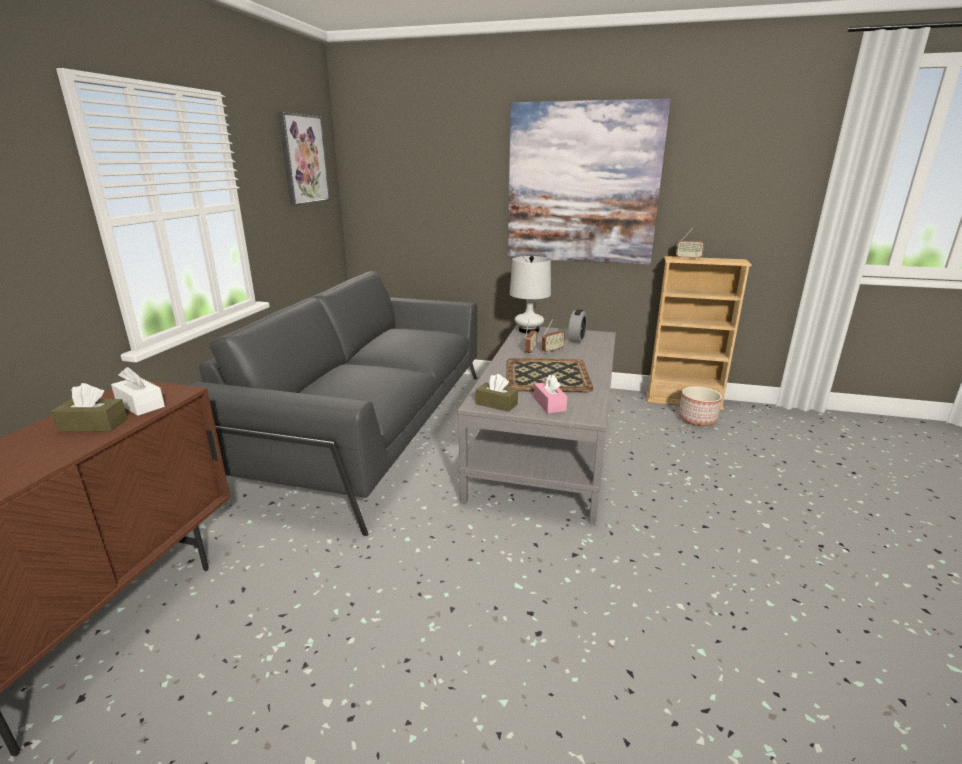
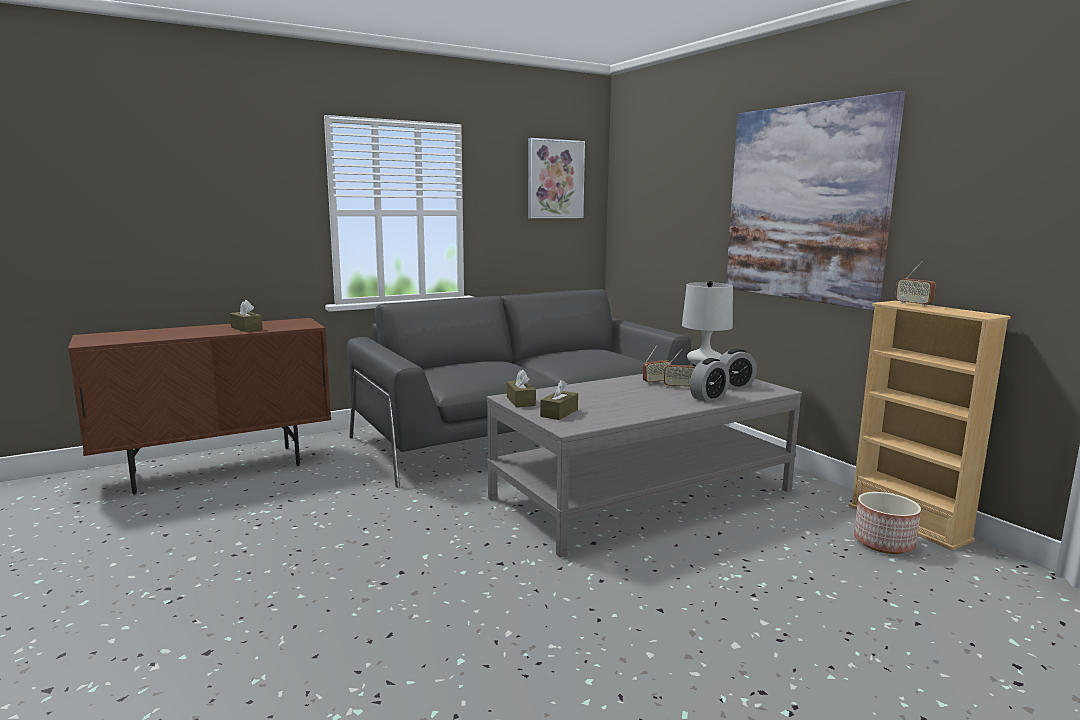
camera: 45 degrees right, 10 degrees down
white tissue box [111,367,165,416] -> none
tray [506,358,593,392] -> none
pink tissue box [534,374,567,414] -> brown tissue box [540,380,578,420]
none -> alarm clock [690,358,730,402]

